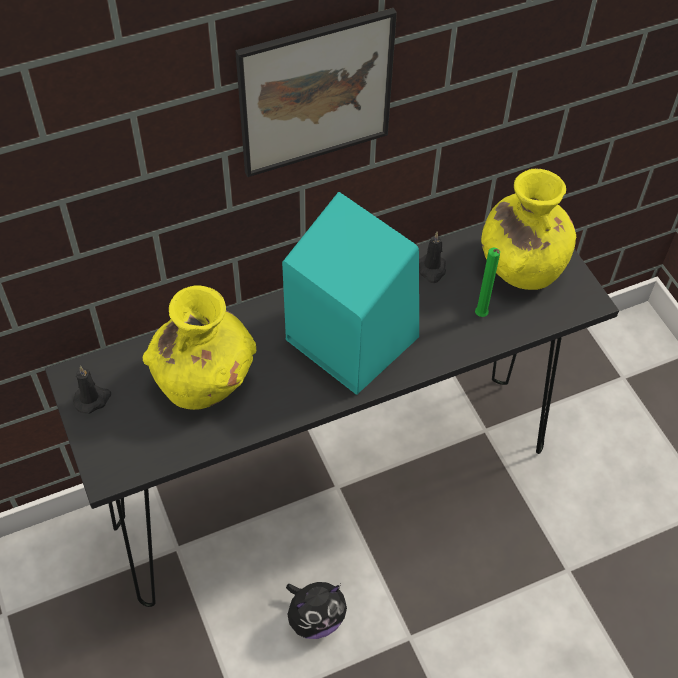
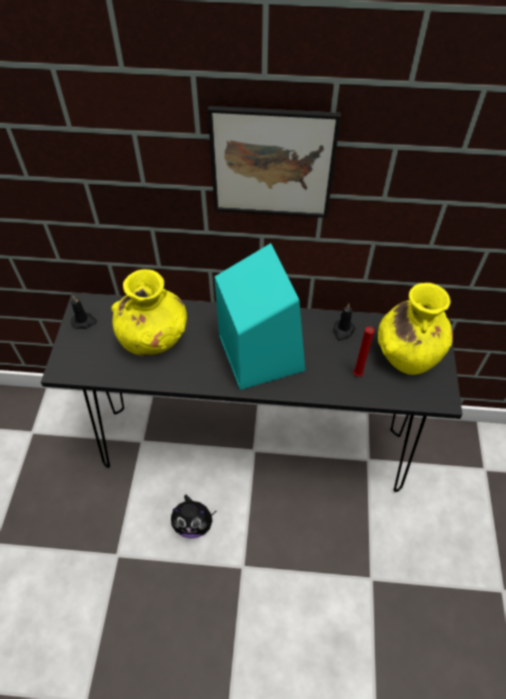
camera: 30 degrees right, 0 degrees up
green candle [475,247,500,317] -> red candle [353,326,374,377]

